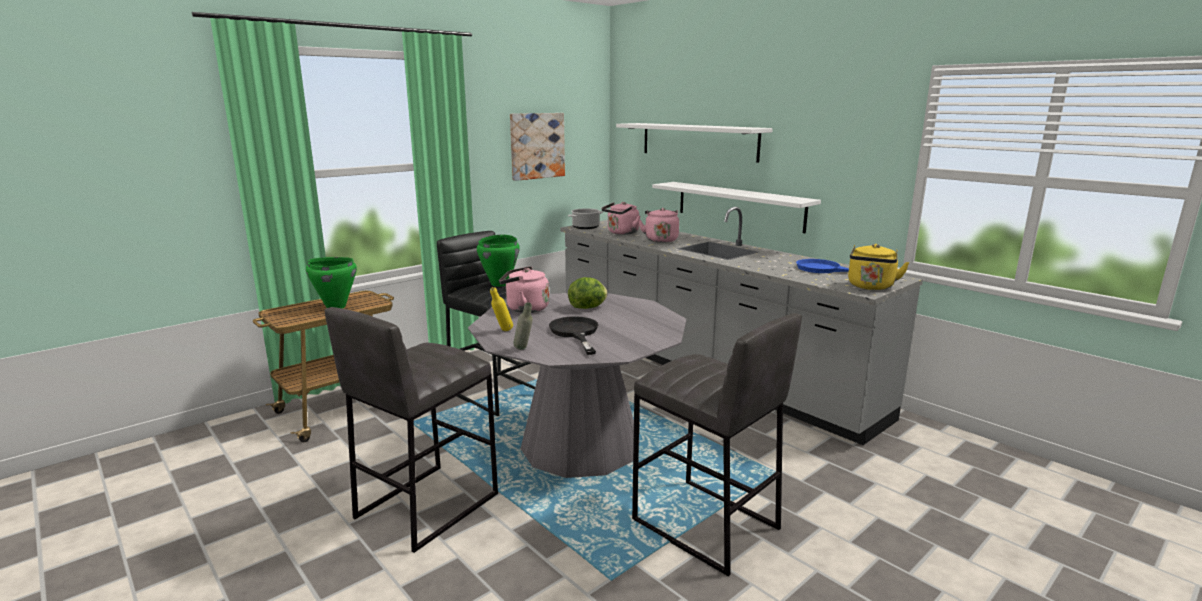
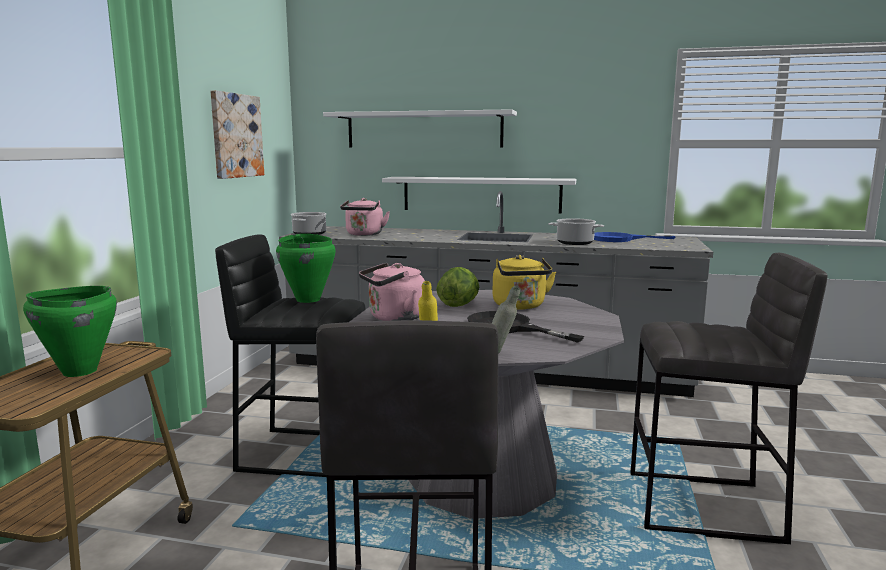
camera: 35 degrees left, 5 degrees down
pink kettle [638,208,679,243] -> none
yellow kettle [848,244,910,290] -> yellow kettle moved to [493,255,556,310]
none -> cooking pot [548,218,604,245]

